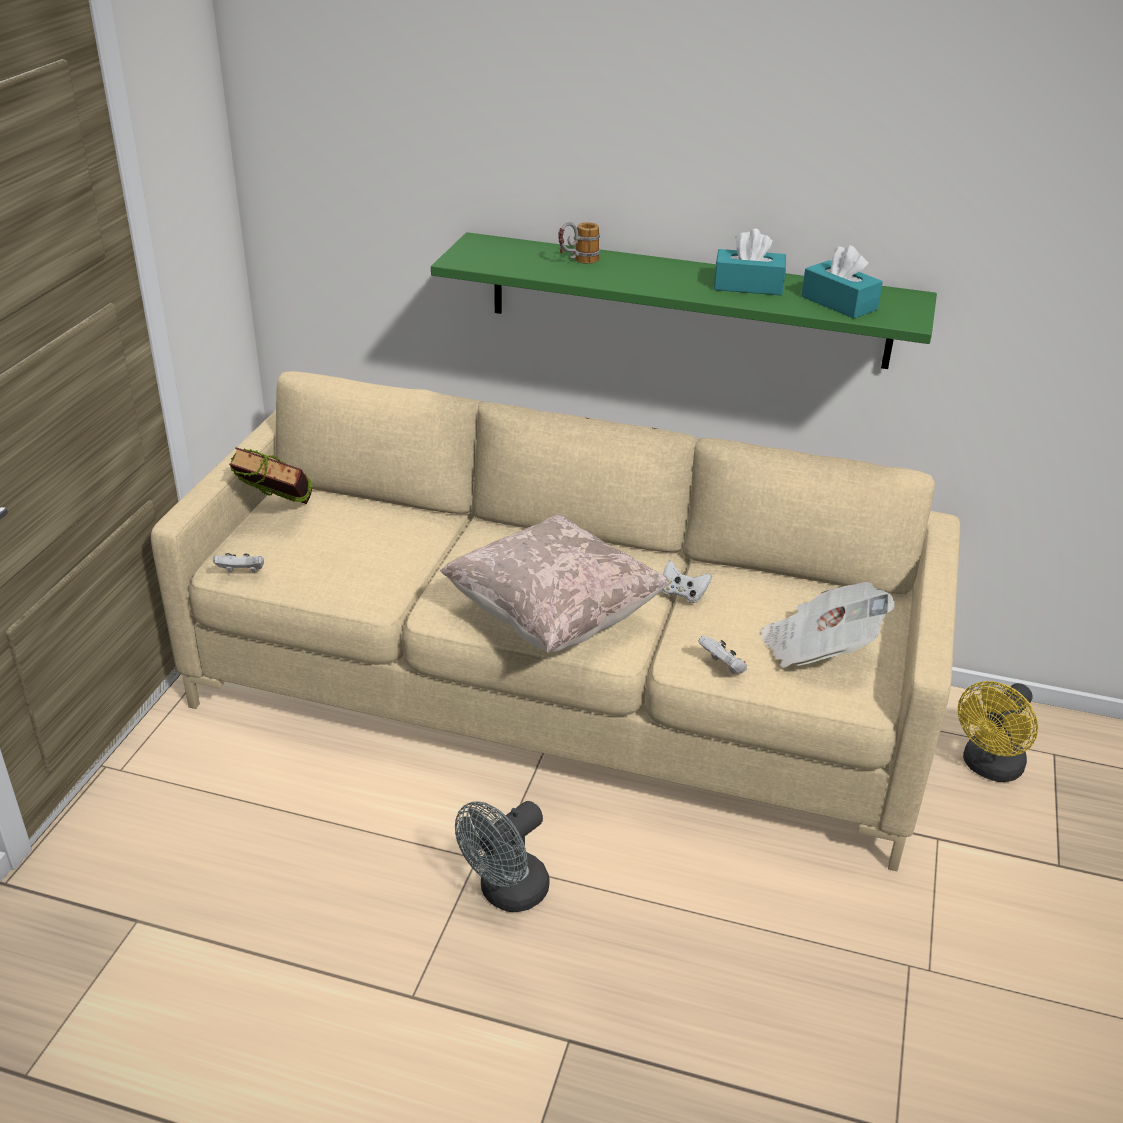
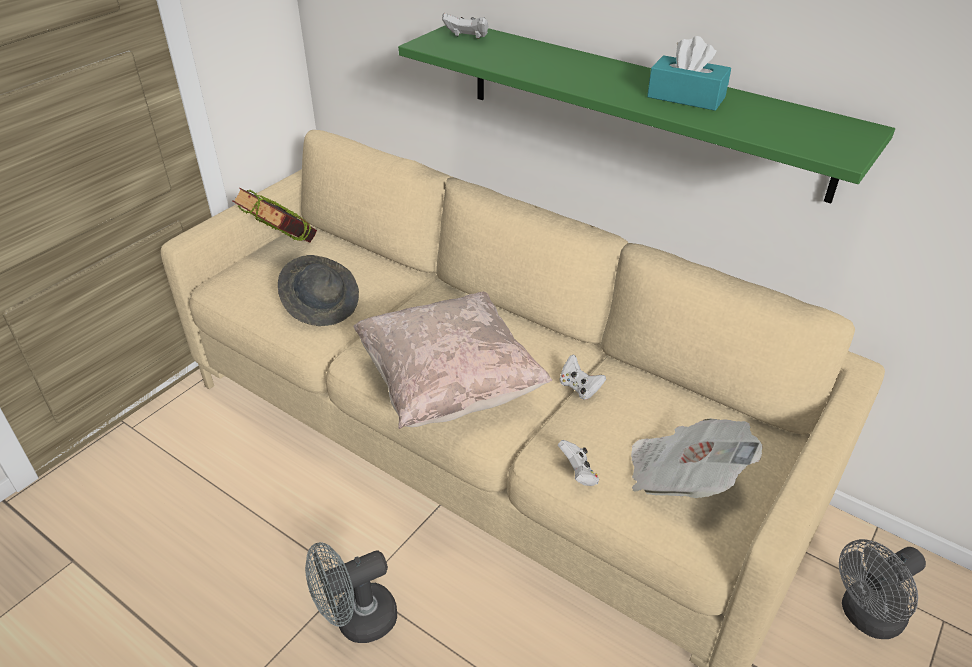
camera: 20 degrees right, 5 degrees up
white game controller [213,553,264,572] -> white game controller moved to [442,13,488,39]
mug [558,222,600,264] -> none
turquoise tissue box [801,245,883,318] -> none
yellow fan [958,681,1038,782] -> grey fan [839,539,926,639]
none -> grey hat [278,255,359,326]

